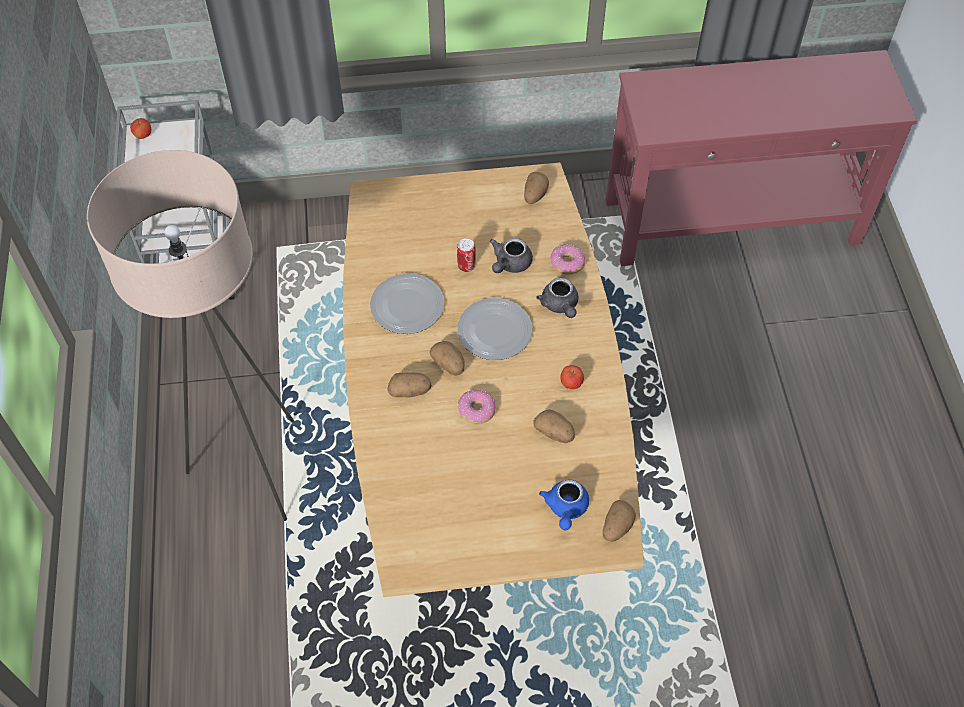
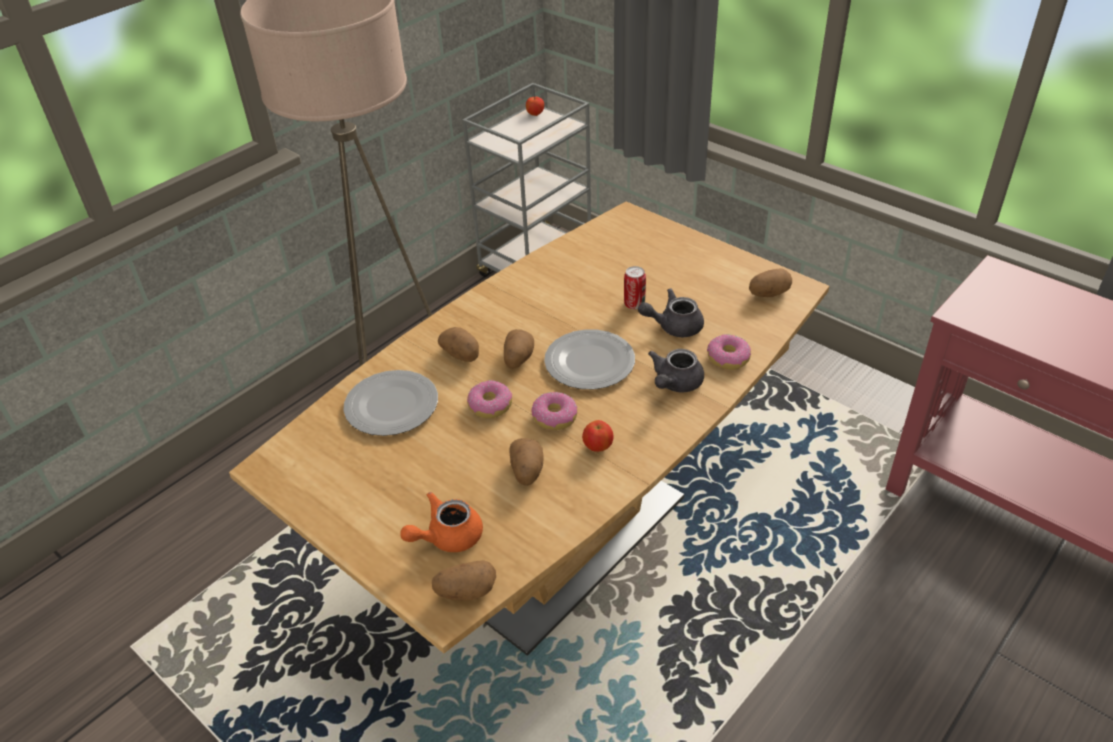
camera: 50 degrees right, 15 degrees down
plate [370,273,444,334] -> plate moved to [343,370,438,436]
blue teapot [539,479,589,530] -> orange teapot [400,492,483,552]
none -> donut [531,392,578,430]

